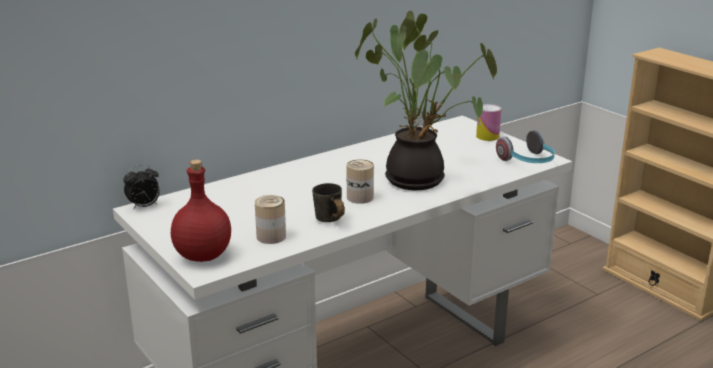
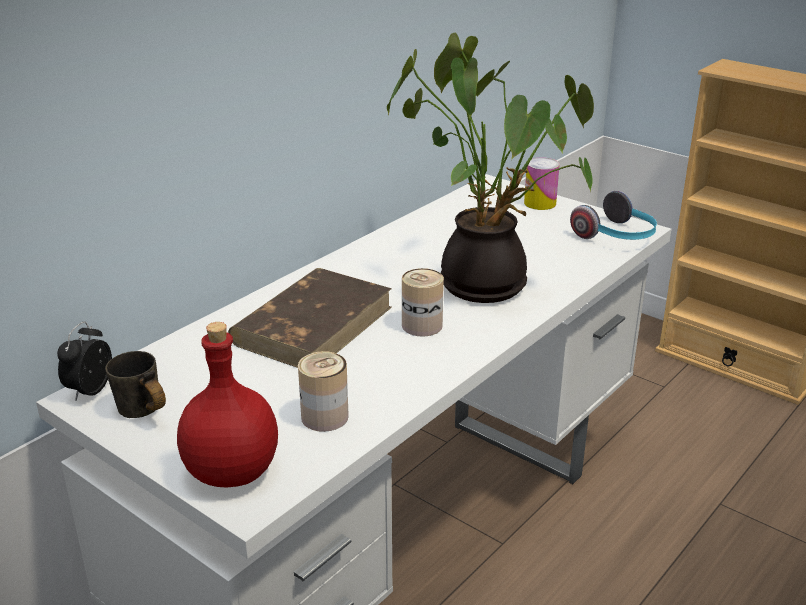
camera: 15 degrees left, 5 degrees up
alarm clock [123,164,160,210] -> alarm clock turned 150 degrees clockwise [57,321,112,401]
grey mug [312,183,345,222] -> grey mug moved to [105,351,166,418]
none -> brown book [228,268,392,368]

